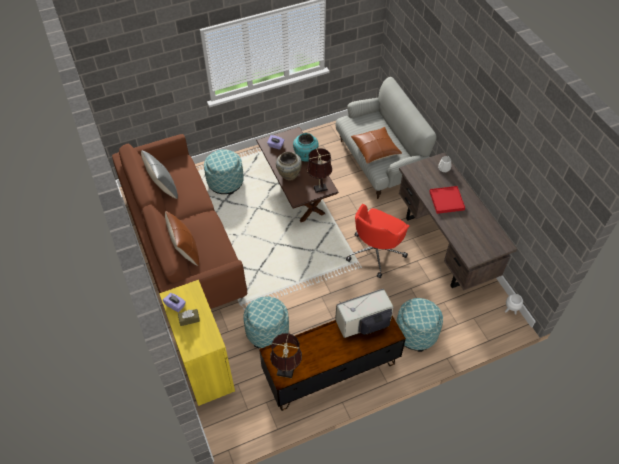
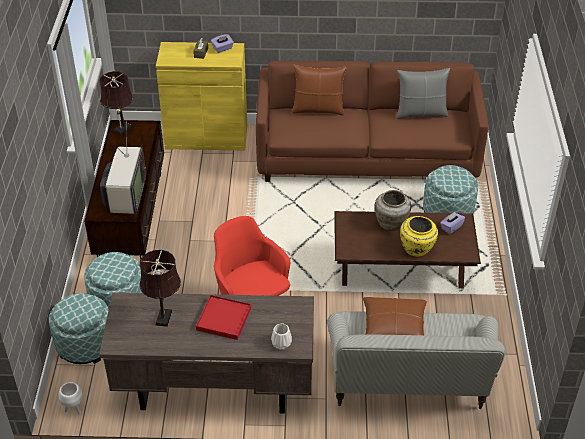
camera: 115 degrees right, 10 degrees down
ottoman [243,297,289,349] -> ottoman moved to [49,293,109,364]
turquoise vase [293,133,319,161] -> yellow vase [400,216,438,257]
brown table lamp [307,148,332,193] -> brown table lamp moved to [140,250,181,327]

